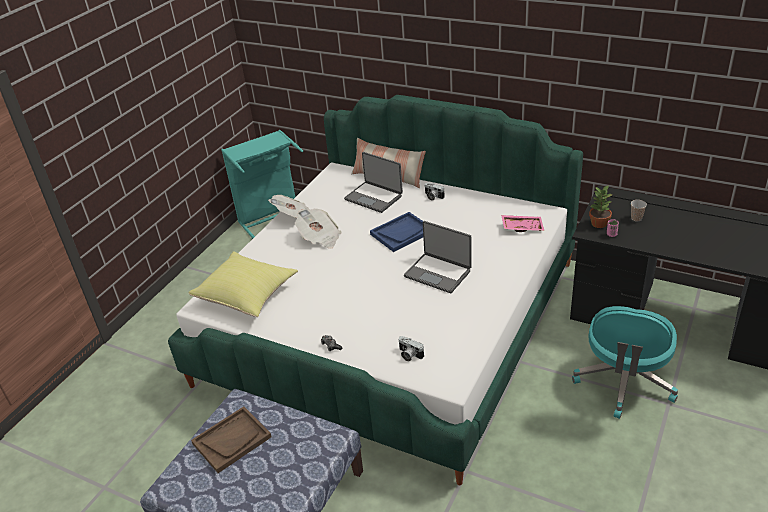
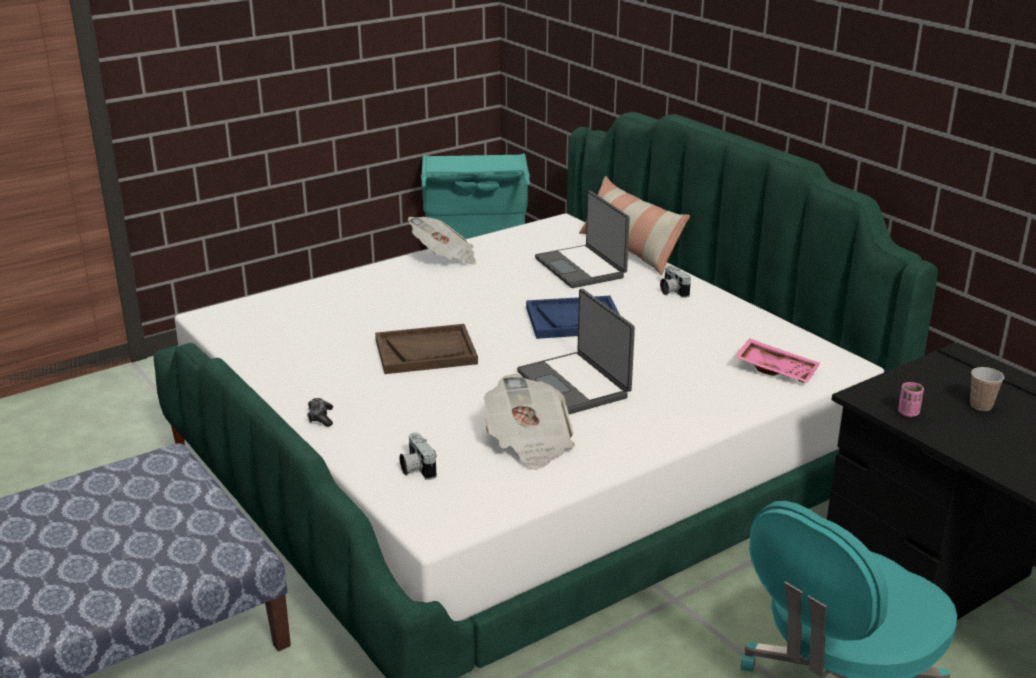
camera: 25 degrees right, 10 degrees down
yellow pillow [188,251,298,317] -> none
brown tray [191,406,271,473] -> brown tray moved to [375,324,478,374]
newspaper [295,209,341,249] -> newspaper moved to [484,374,575,470]
potted plant [589,185,613,228] -> none

